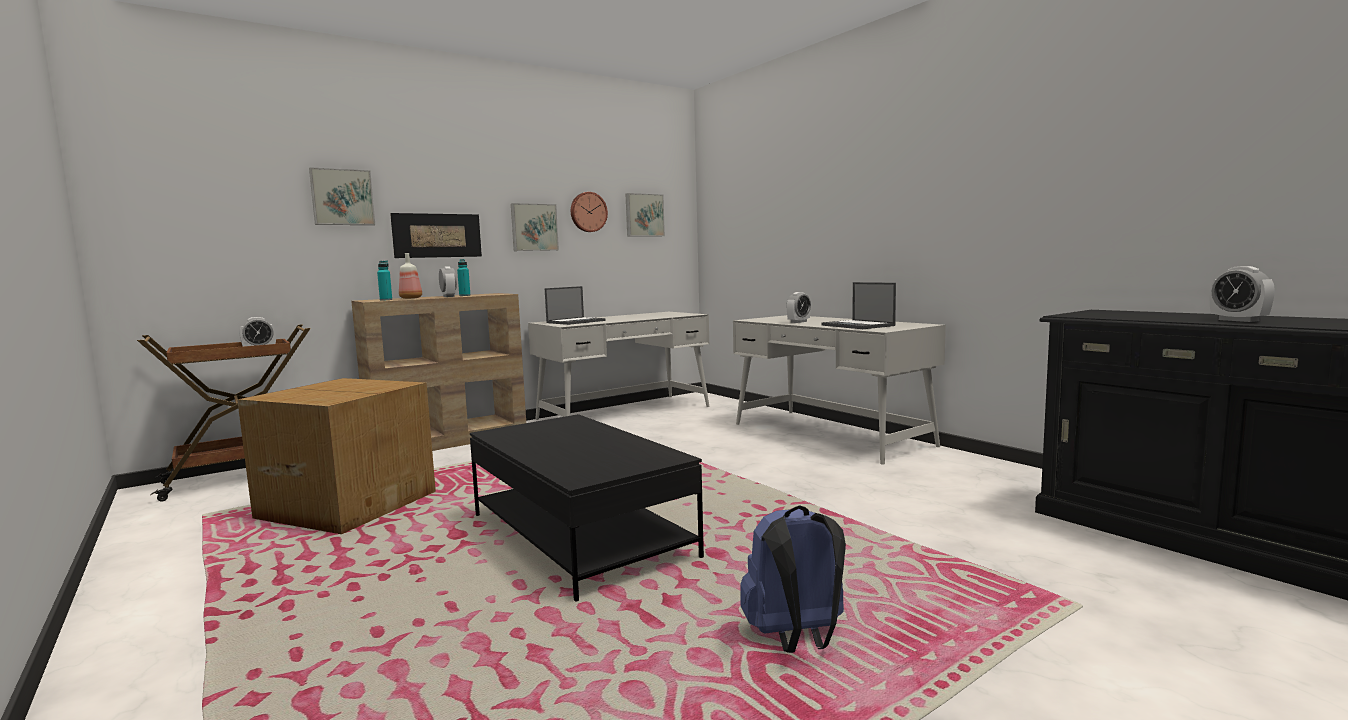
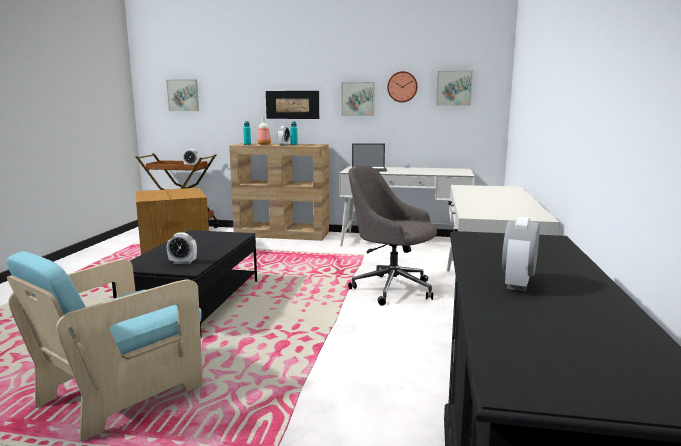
camera: 45 degrees right, 5 degrees up
picture [309,167,375,225] -> picture moved to [166,79,199,111]
blue backpack [740,505,846,653] -> turquoise armchair [6,251,203,441]
alarm clock [786,292,811,323] -> alarm clock moved to [167,232,197,264]
laptop [821,282,896,329] -> none
none -> grey office chair [348,166,437,306]

